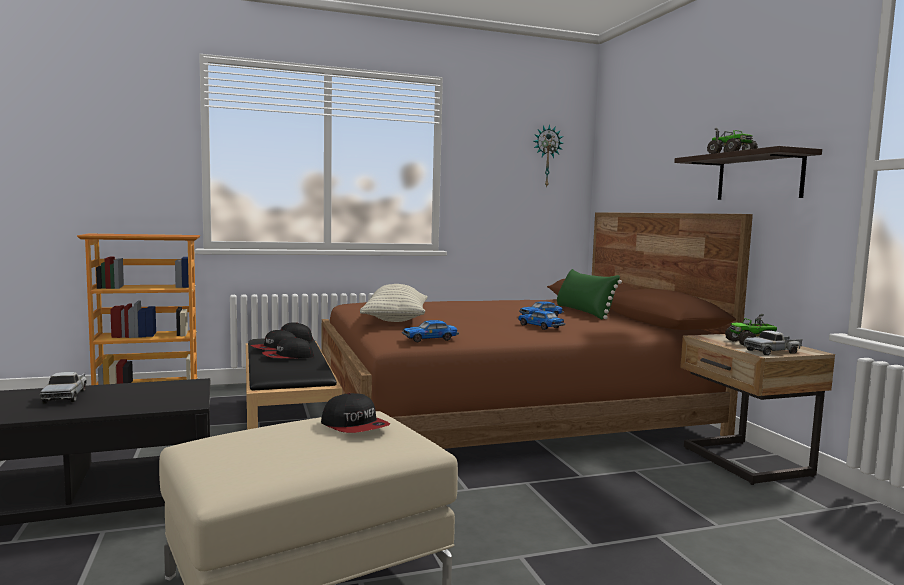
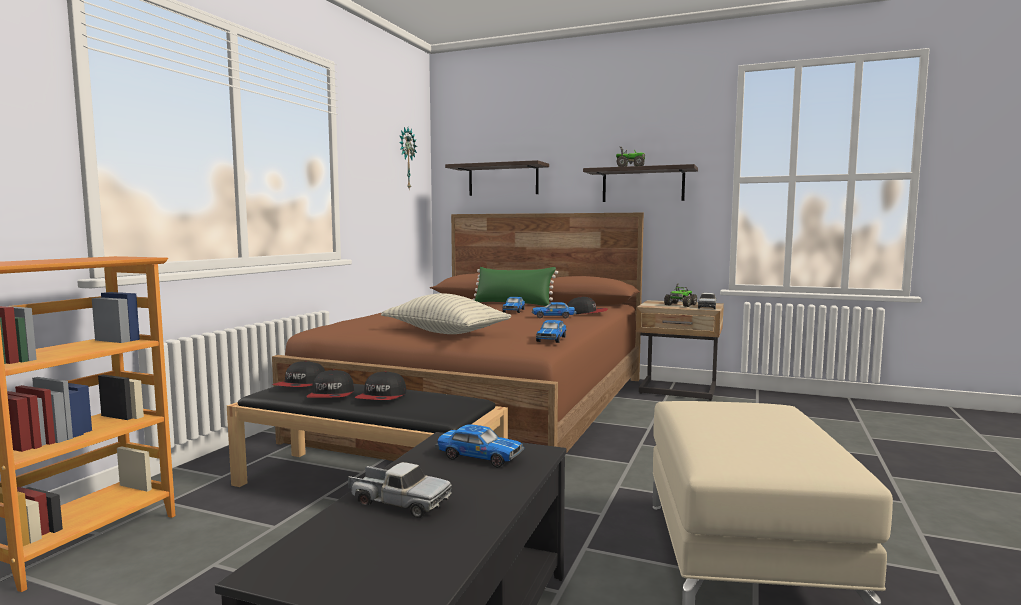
camera: 50 degrees left, 0 degrees up
cap [321,393,390,433] -> cap moved to [567,296,608,314]
none -> toy car [435,424,524,467]
none -> shelf [445,160,549,196]

